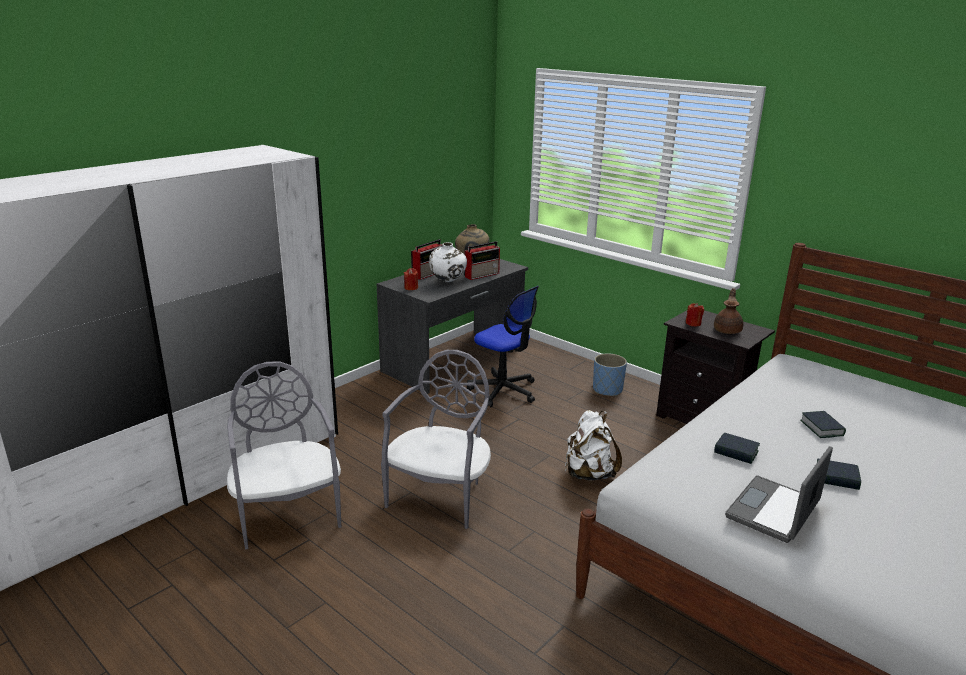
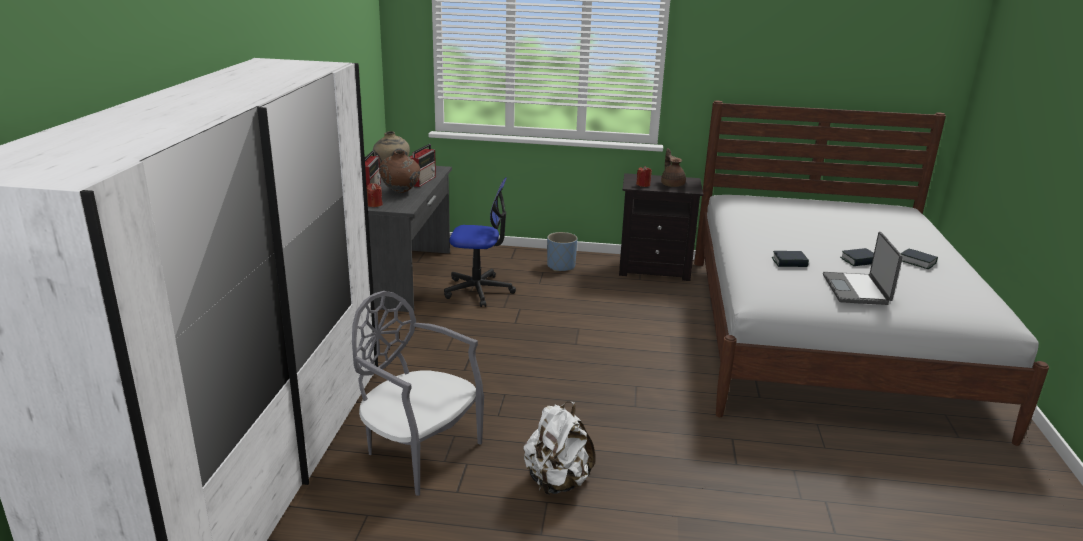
camera: 35 degrees left, 0 degrees up
grey chair [381,350,491,529] -> none
white vase [429,242,467,282] -> brown vase [379,150,420,193]
white backpack [565,410,622,480] -> white backpack moved to [523,402,595,495]
book [800,411,846,438] -> book moved to [901,248,938,269]

